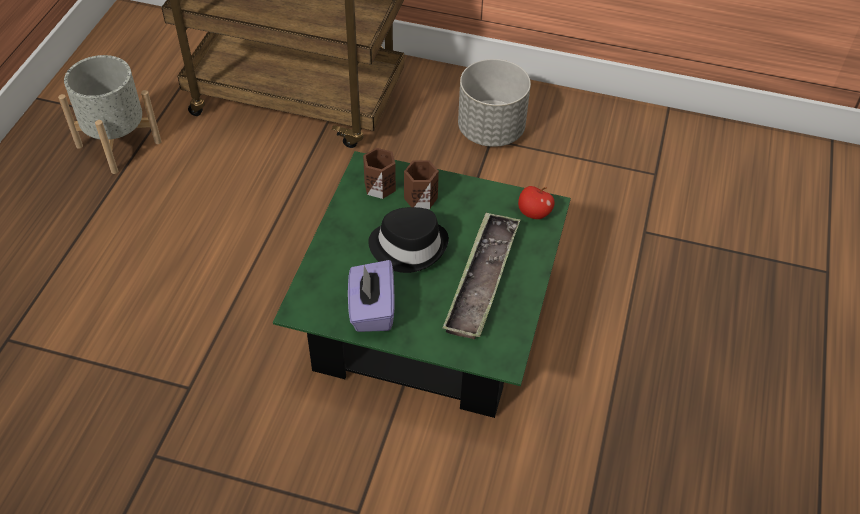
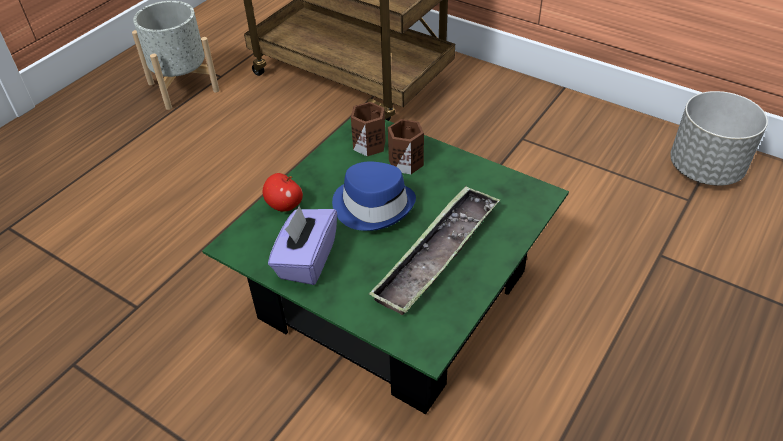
camera: 20 degrees right, 5 degrees down
black hat [368,207,449,273] -> blue hat [332,162,416,231]
grey planter [458,59,531,147] -> grey planter moved to [670,91,768,186]
apple [518,186,555,219] -> apple moved to [263,173,303,212]

